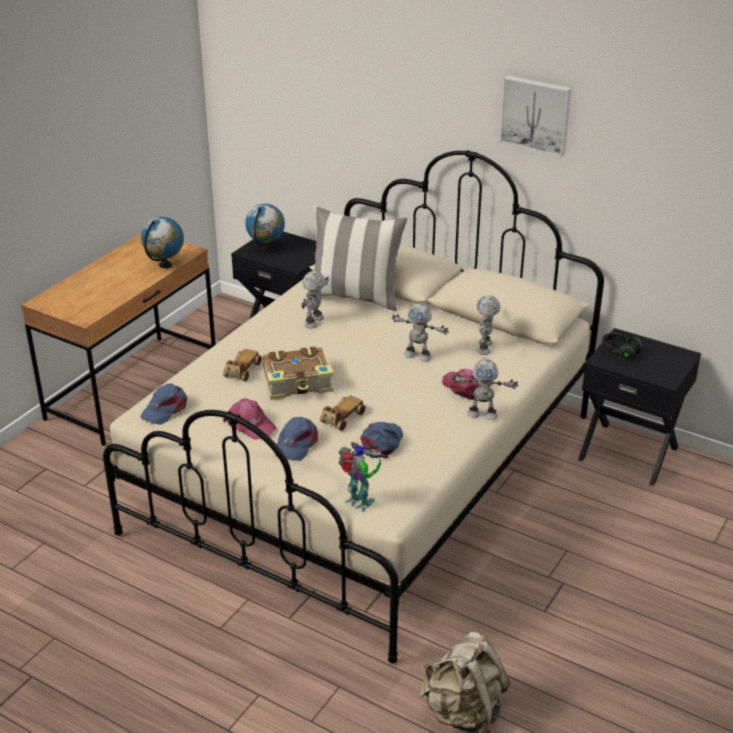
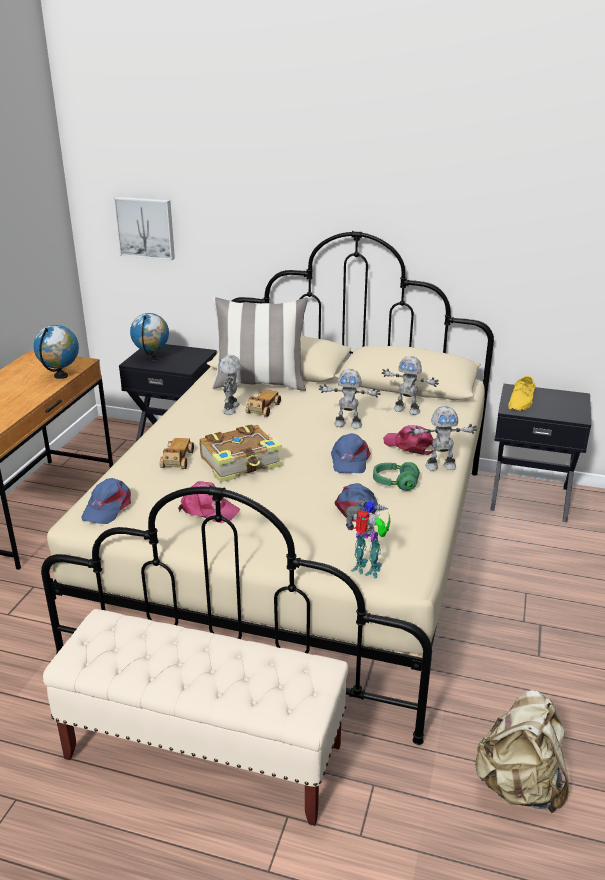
camera: 15 degrees left, 5 degrees down
blue cap [275,417,318,461] -> blue cap moved to [331,433,371,473]
toy car [320,395,365,431] -> toy car moved to [246,390,281,417]
toy robot [476,295,501,355] -> toy robot turned 60 degrees counterclockwise [382,356,439,415]
picture [499,75,572,157] -> picture moved to [114,197,175,260]
black headphones [602,333,642,360] -> yellow shoe [508,376,535,411]
none -> beige bench [43,609,348,826]
none -> green headphones [373,462,419,491]

